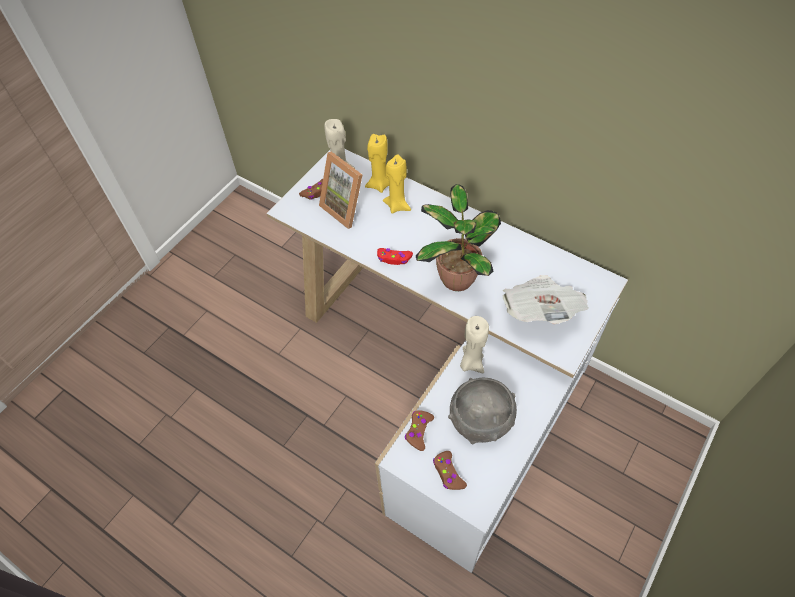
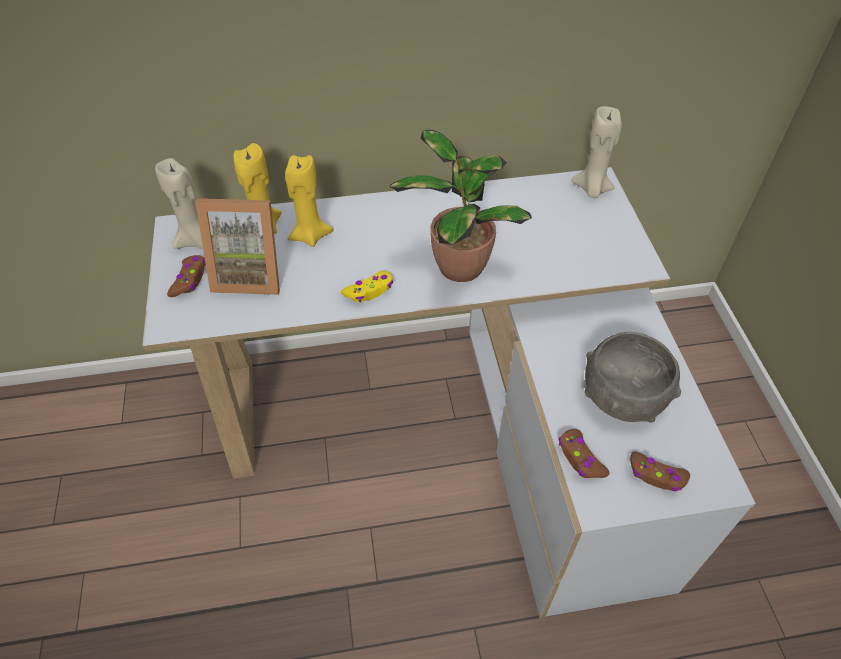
camera: 45 degrees left, 5 degrees down
red game controller [377,248,413,265] -> yellow game controller [341,271,393,302]
beige candle [460,316,489,373] -> beige candle moved to [571,106,622,198]
newspaper [502,275,589,324] -> none

